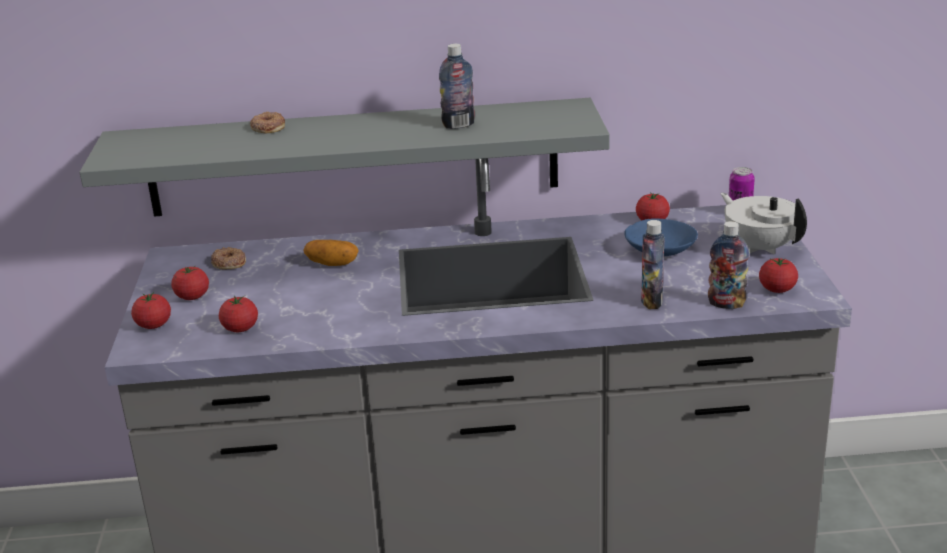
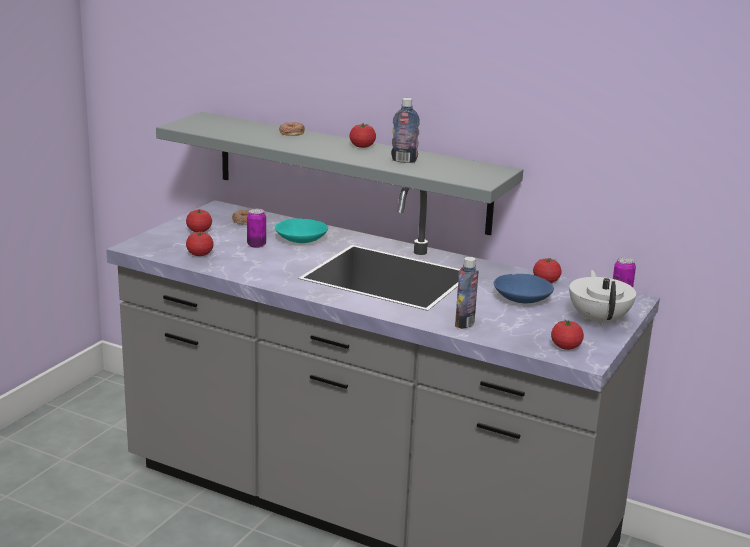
camera: 30 degrees right, 5 degrees down
tomato [131,292,171,329] -> tomato moved to [349,123,376,148]
potato [303,240,359,266] -> turquoise bowl [275,218,328,243]
bottle [708,221,749,309] -> none
none -> can [247,209,266,248]

